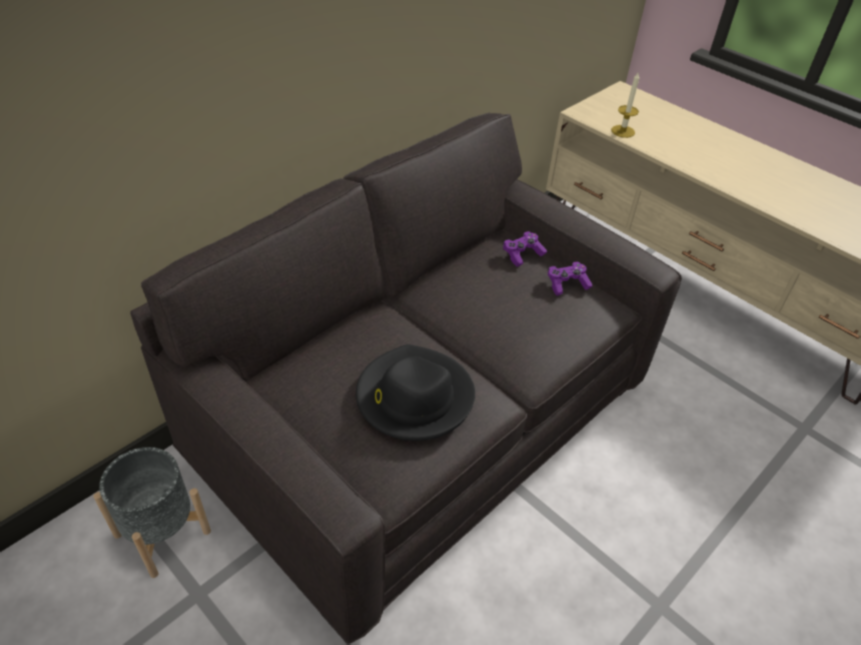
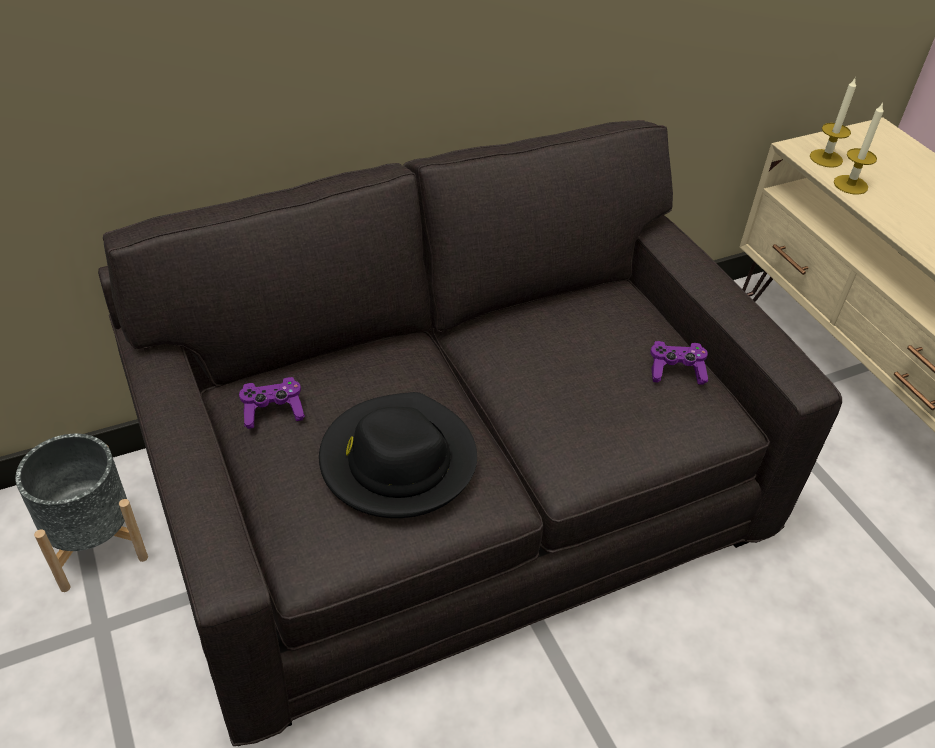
camera: 20 degrees right, 0 degrees up
purple game controller [503,231,547,267] -> purple game controller moved to [239,377,305,429]
none -> candle [810,77,856,168]

